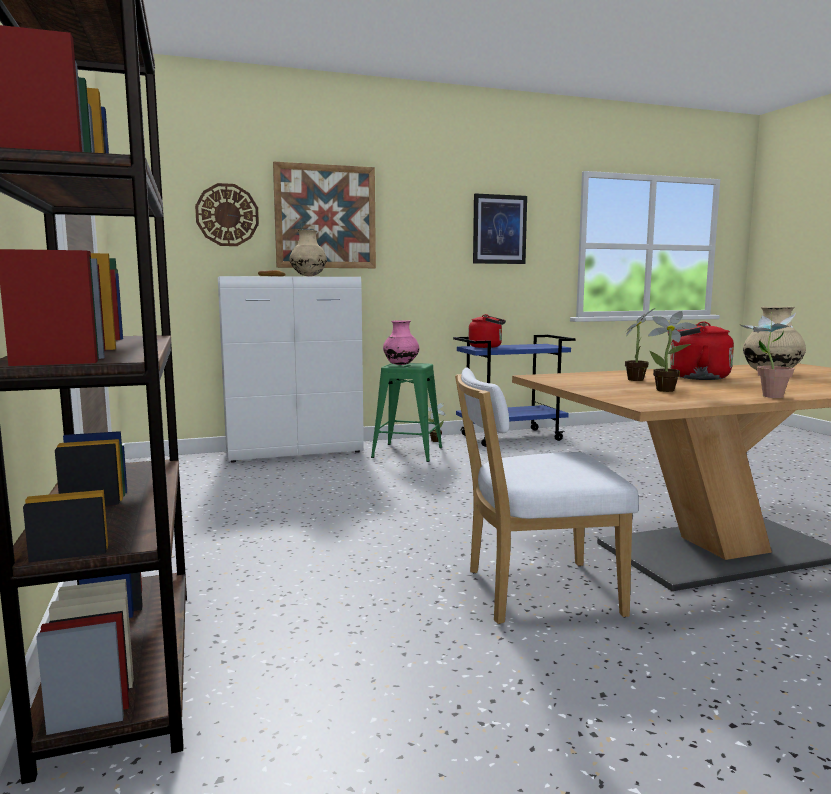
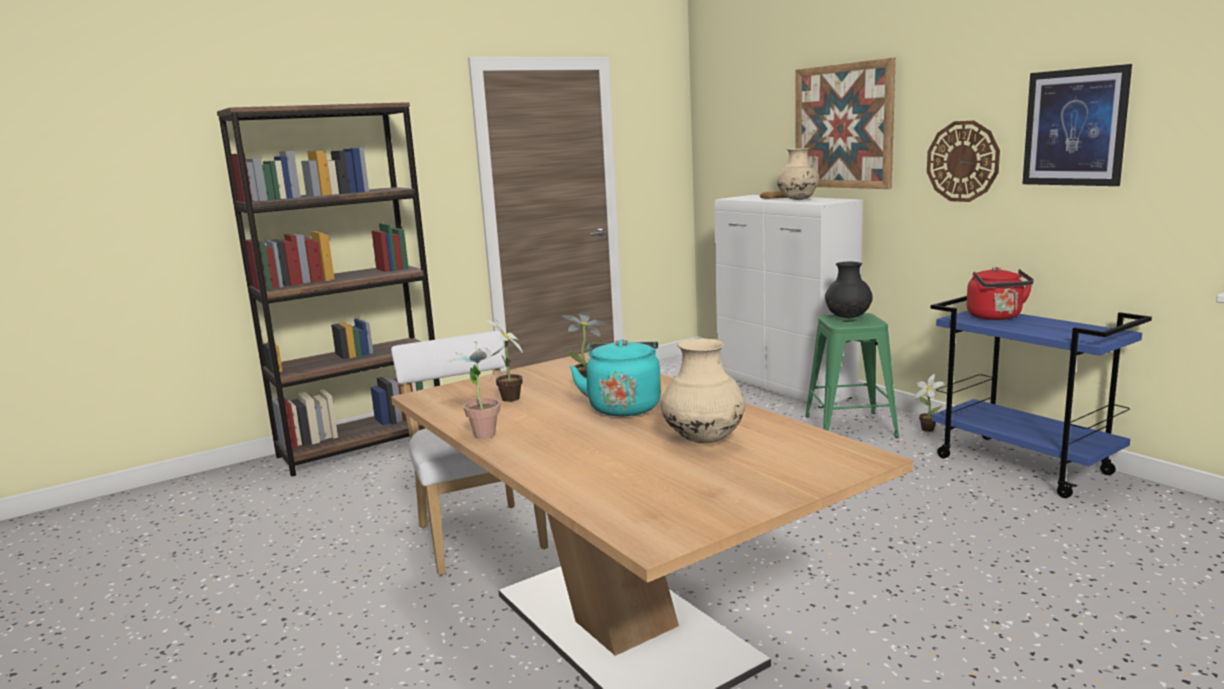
camera: 75 degrees right, 5 degrees up
wall clock [195,183,259,246] -> wall clock moved to [927,121,1000,202]
pink vase [383,321,419,365] -> black vase [825,262,873,318]
red kettle [668,321,734,380] -> turquoise kettle [570,339,661,416]

